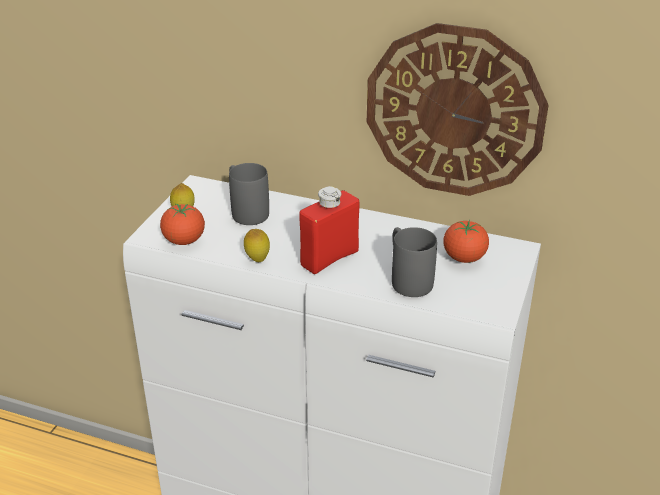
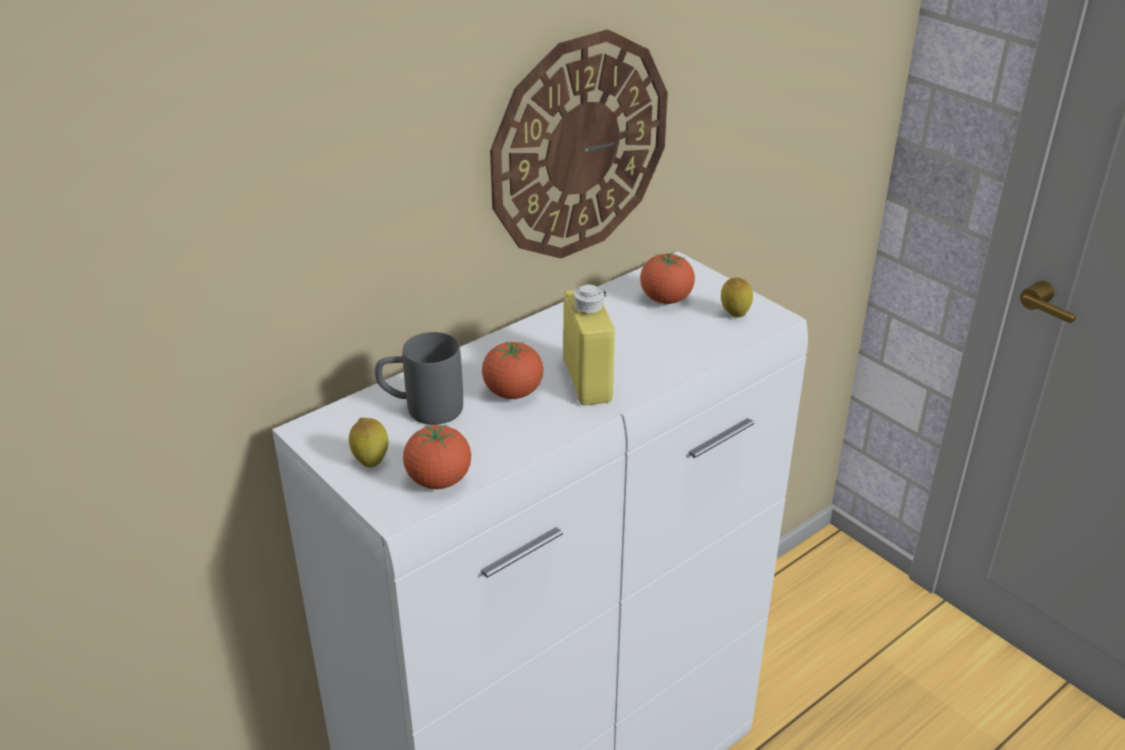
camera: 60 degrees left, 0 degrees up
lemon [244,229,270,262] -> lemon moved to [721,278,753,317]
red bottle [299,186,359,274] -> yellow bottle [563,285,615,406]
grey mug [392,227,437,297] -> none
none -> tomato [482,342,543,399]

